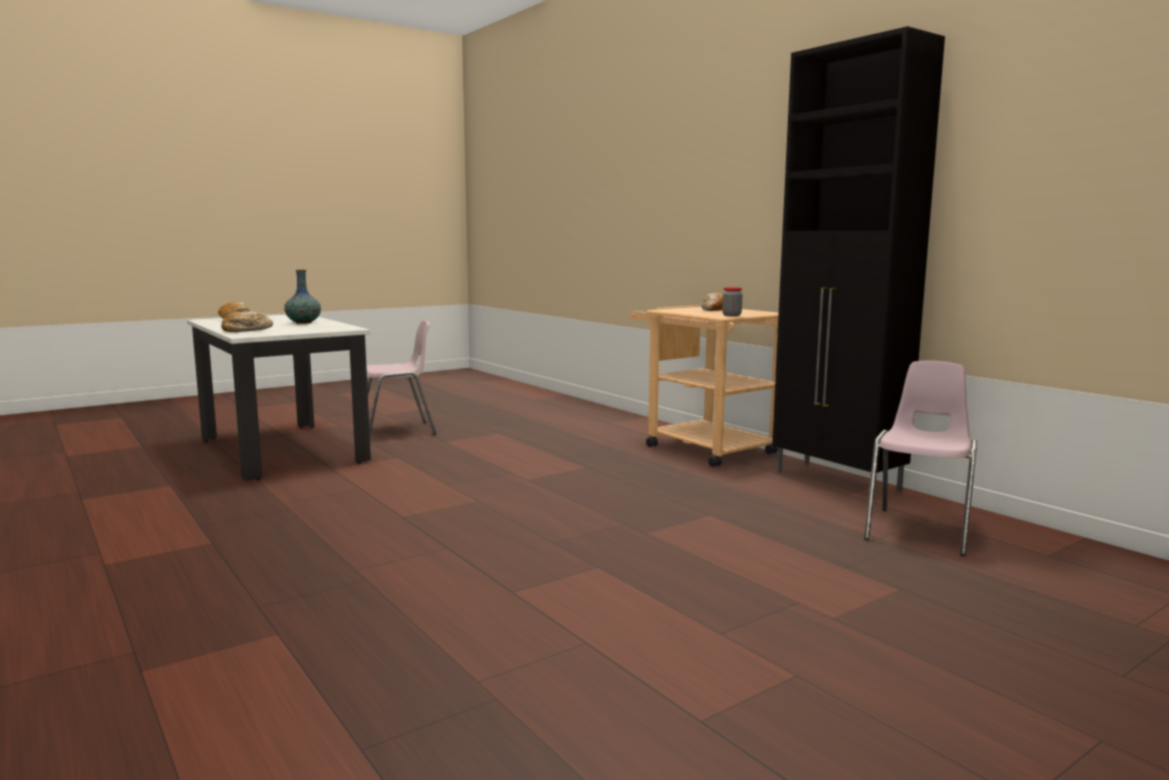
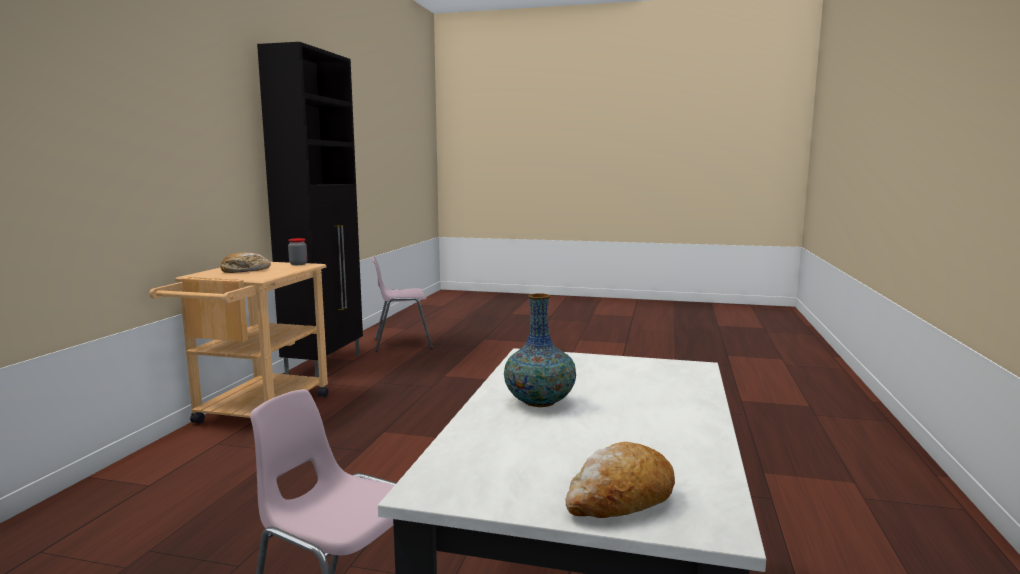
camera: 130 degrees left, 0 degrees up
bread [221,311,273,332] -> none

